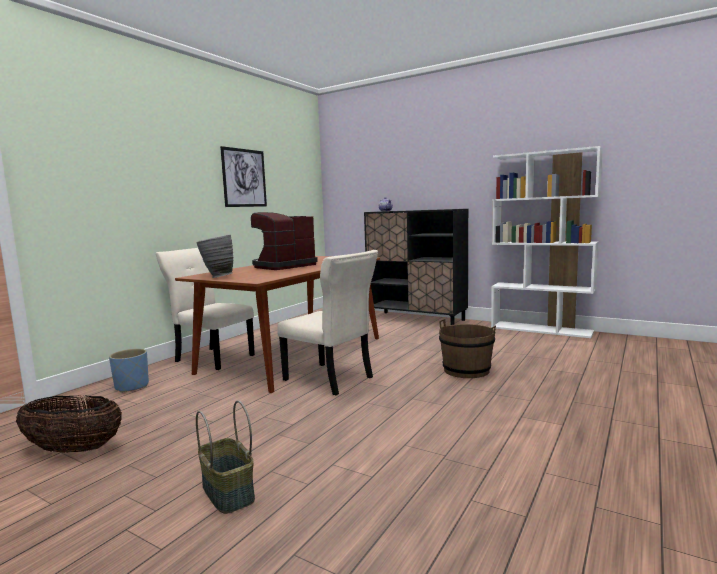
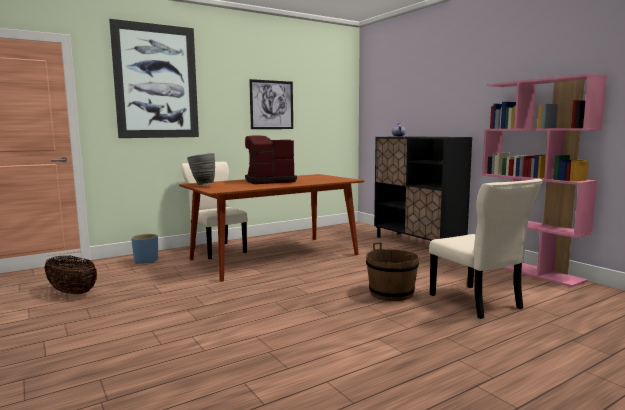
camera: 25 degrees right, 0 degrees up
basket [196,400,255,514] -> none
beige chair [277,250,378,395] -> beige chair moved to [429,179,543,319]
white bookcase [491,146,603,338] -> pink bookcase [482,73,607,287]
none -> picture [109,19,199,138]

